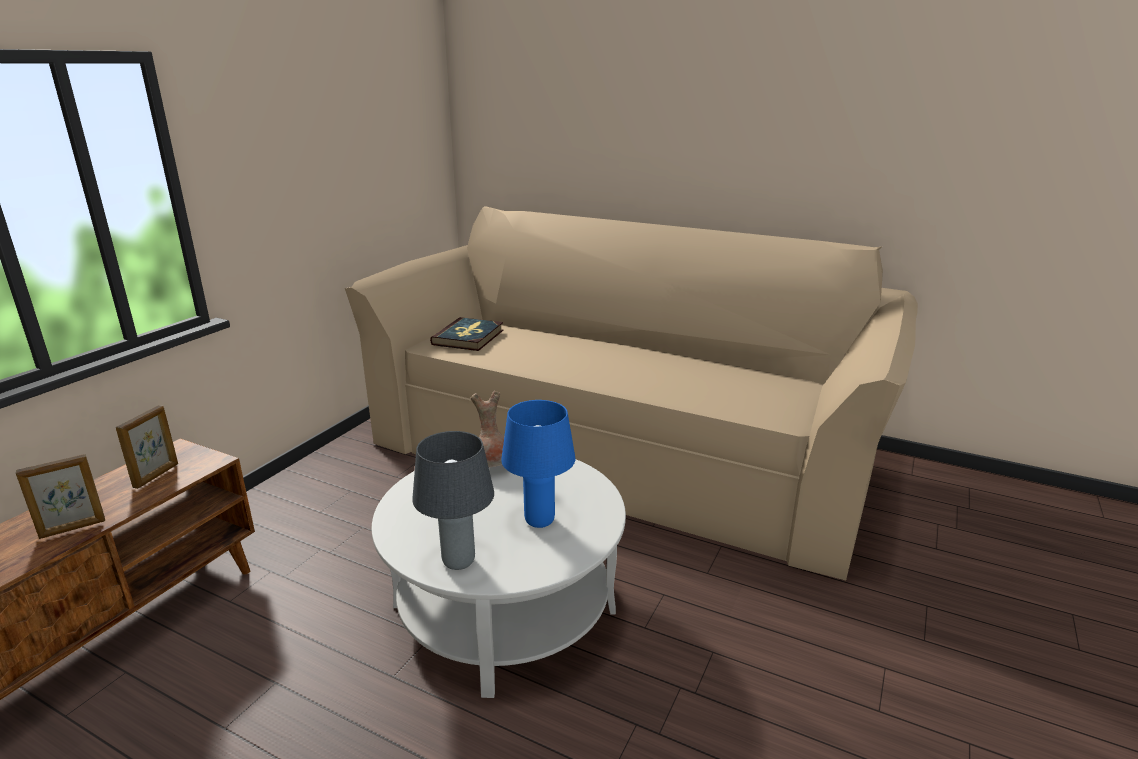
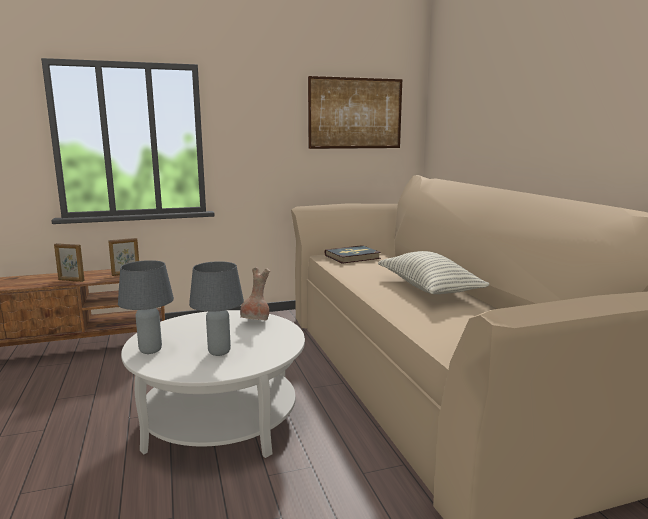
camera: 45 degrees right, 10 degrees down
blue table lamp [501,400,576,528] -> grey table lamp [189,261,244,356]
none -> picture [308,76,402,149]
none -> pillow [378,251,490,294]

